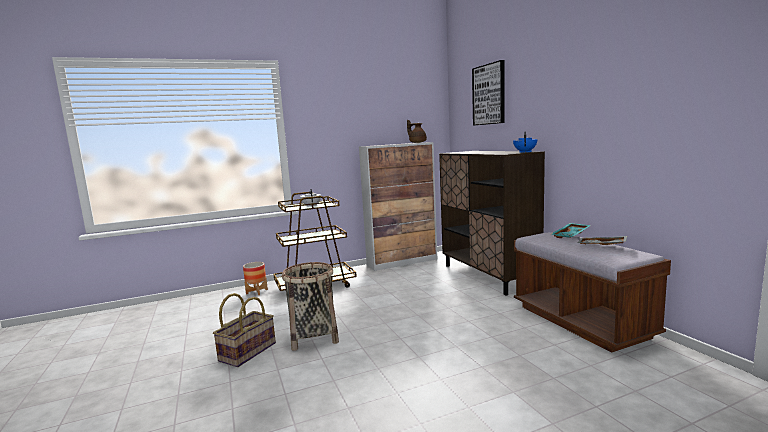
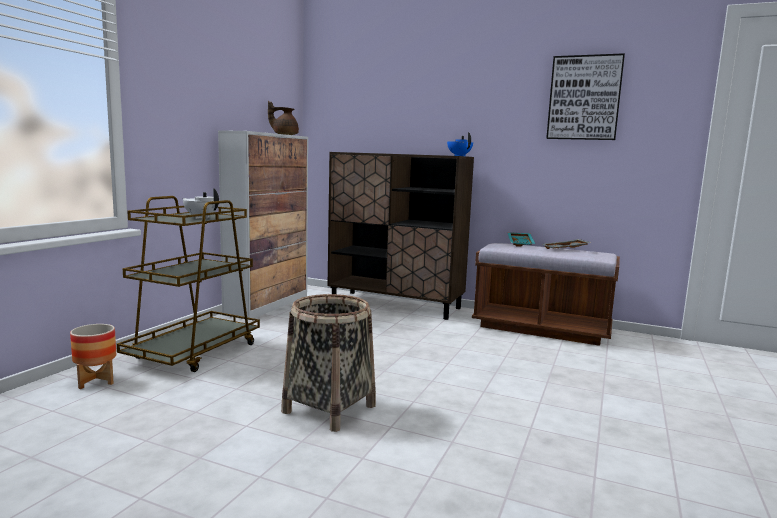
camera: 45 degrees left, 0 degrees up
basket [213,293,276,367] -> none
picture [472,60,505,126] -> picture moved to [546,53,625,140]

